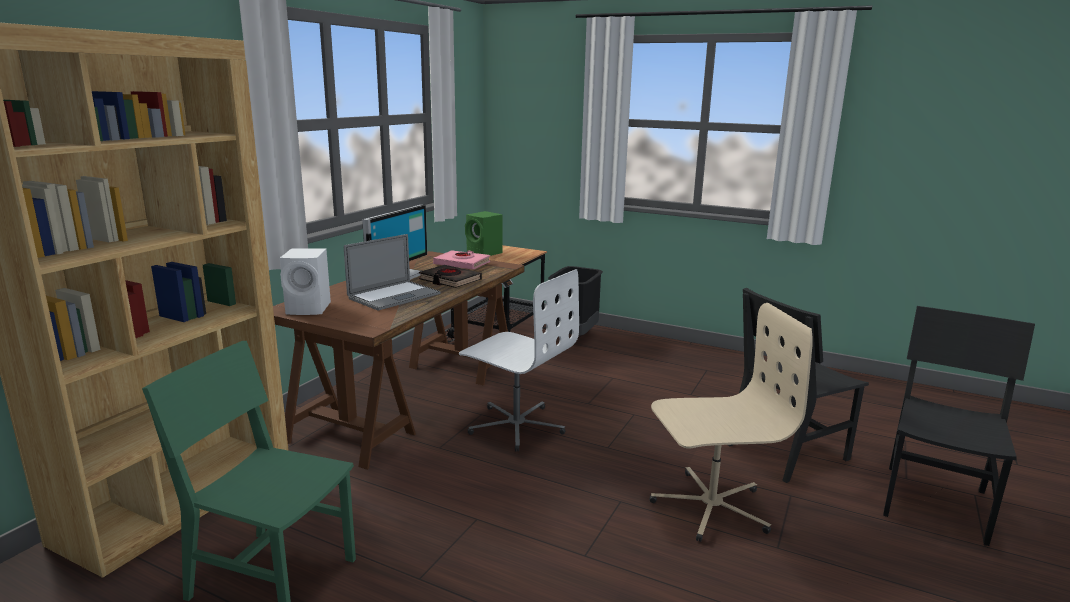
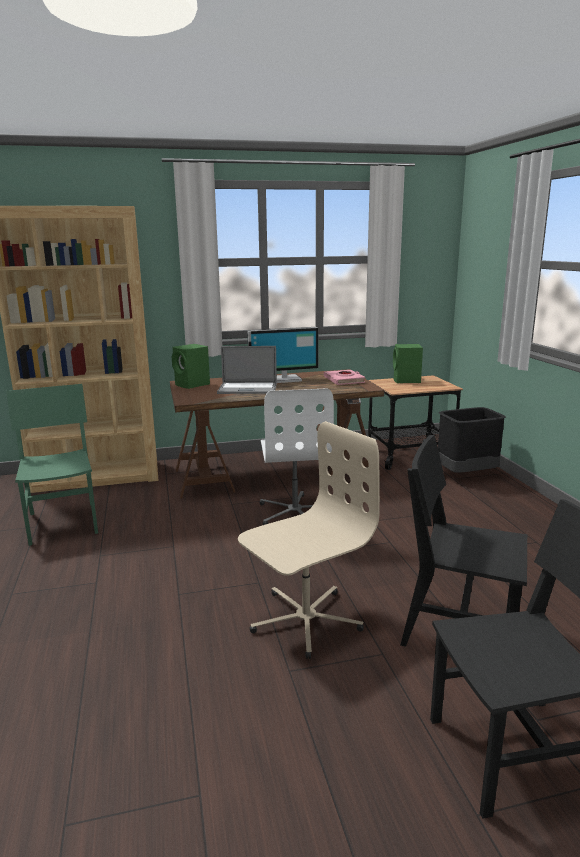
camera: 50 degrees right, 0 degrees up
white speaker [280,248,331,315] -> green speaker [172,344,210,389]
black book [419,265,482,288] -> none
beige office chair [650,303,813,542] -> beige office chair turned 75 degrees counterclockwise [238,421,380,659]

